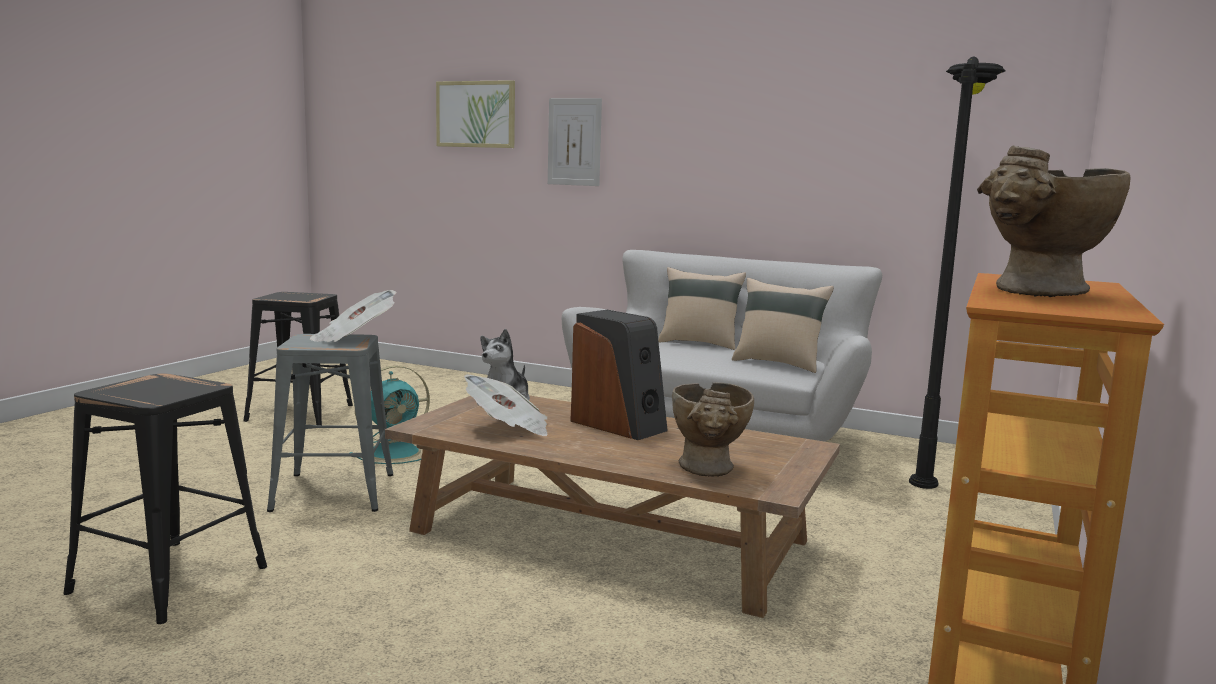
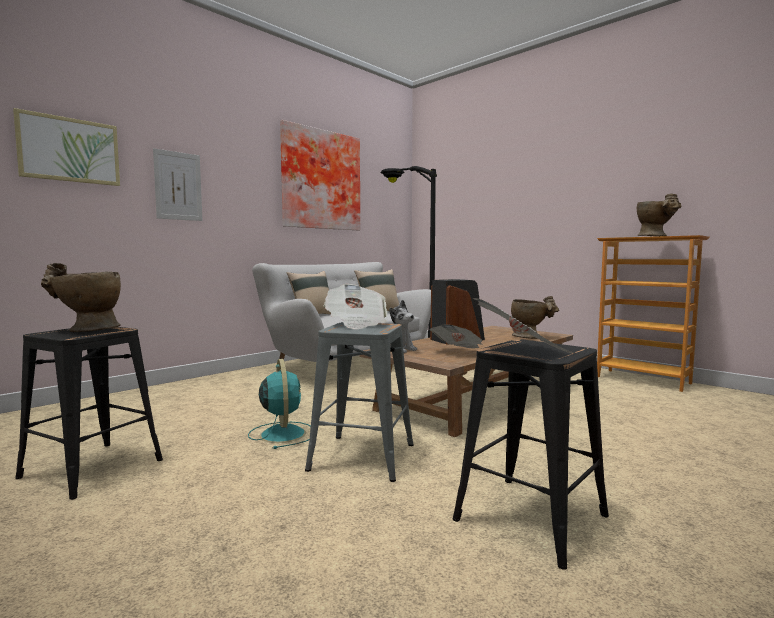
camera: 70 degrees left, 5 degrees down
none -> beige vase [41,263,121,332]
none -> picture [280,120,360,230]
none -> newspaper [473,298,574,353]

